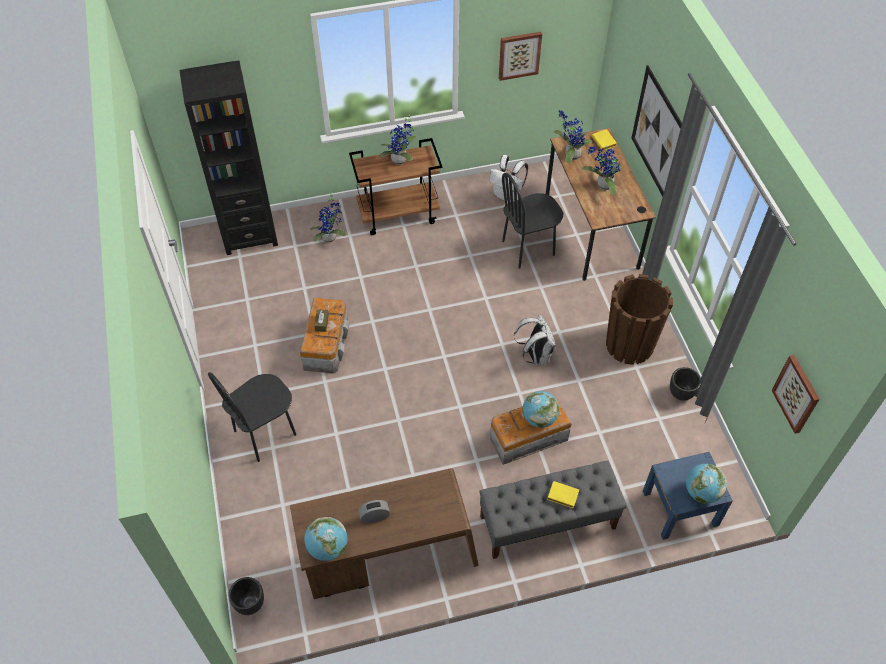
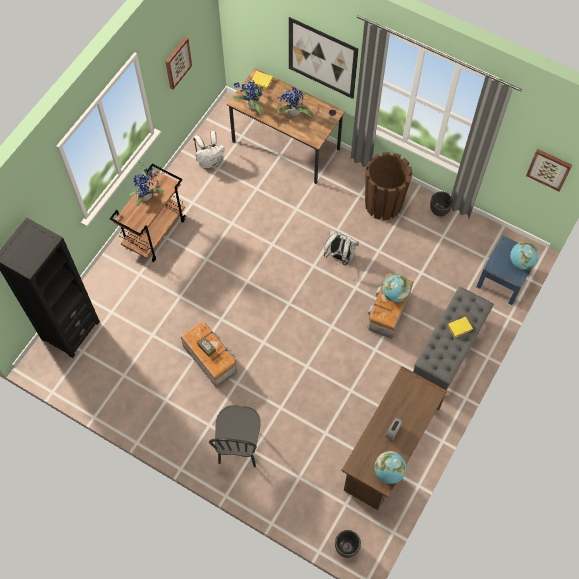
camera: 45 degrees left, 10 degrees up
potted plant [310,194,347,243] -> none
black chair [502,173,563,269] -> none

